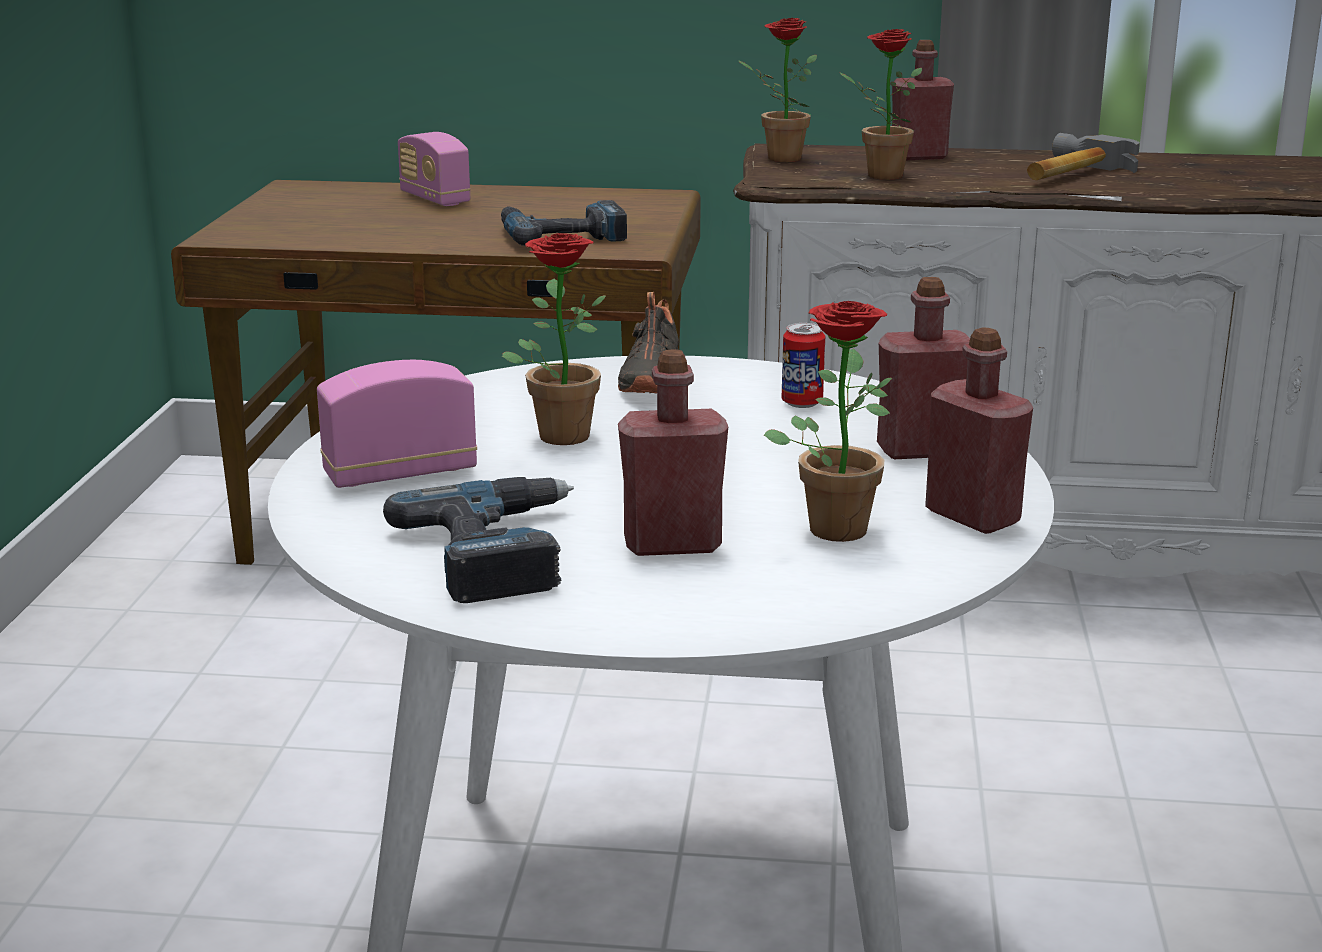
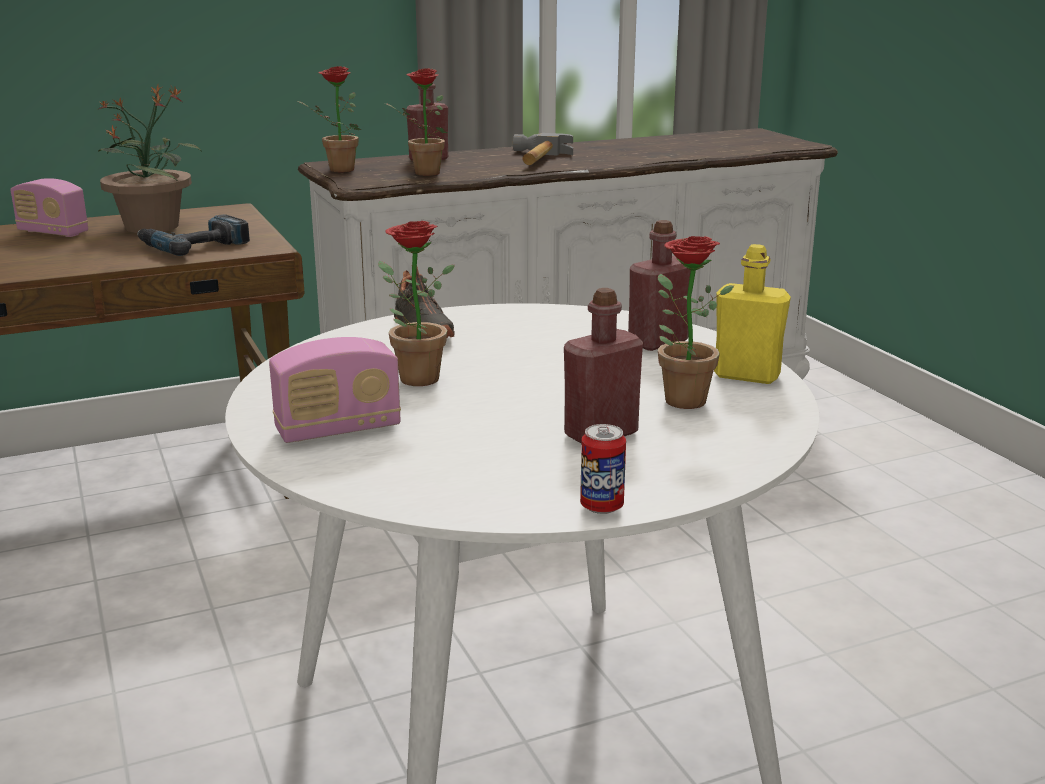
camera: 30 degrees left, 0 degrees up
radio [317,360,477,488] -> radio turned 150 degrees counterclockwise [269,337,401,443]
power drill [383,477,574,603] -> none
can [782,323,825,408] -> can moved to [580,424,626,514]
red bottle [925,327,1033,534] -> yellow bottle [714,244,791,384]
none -> potted plant [98,85,203,233]

